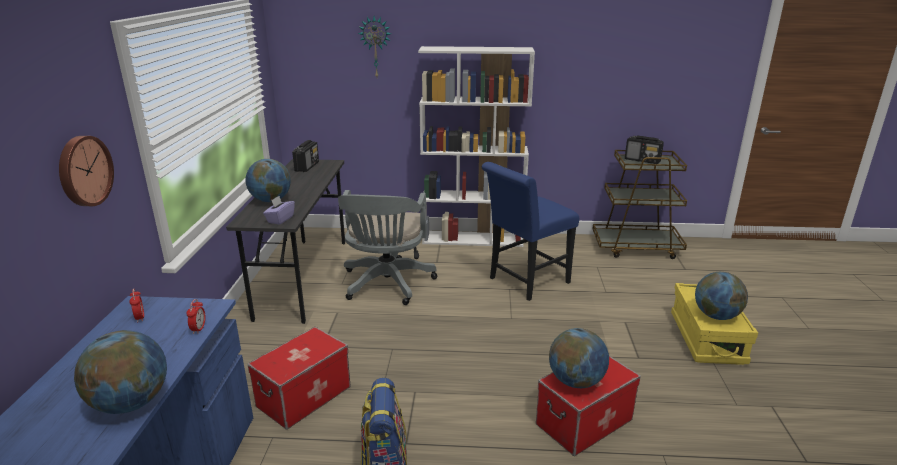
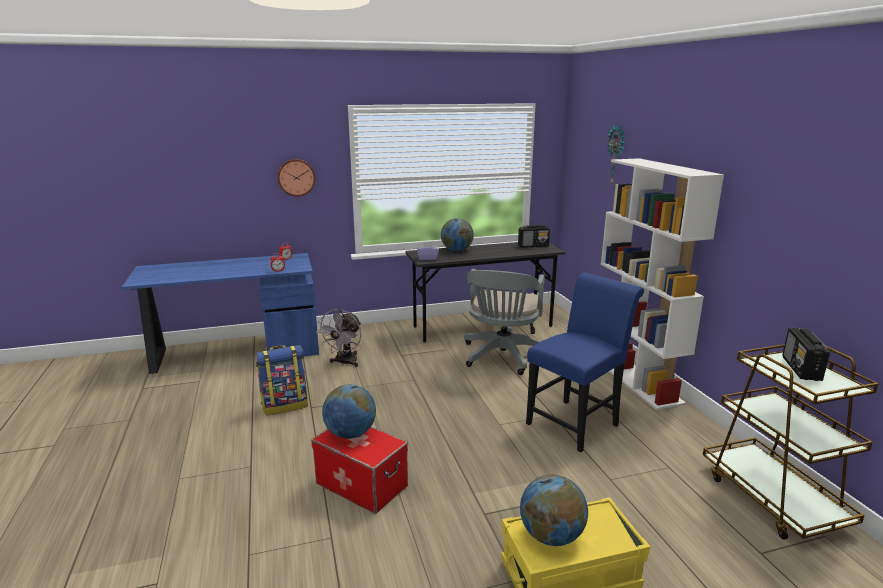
camera: 70 degrees right, 5 degrees down
globe [74,330,167,414] -> none
storage box [247,327,351,430] -> grey fan [316,309,361,367]
grey office chair [338,190,437,305] -> grey office chair turned 60 degrees counterclockwise [464,269,545,375]
blue chair [482,162,579,301] -> blue chair turned 105 degrees clockwise [526,272,644,452]

